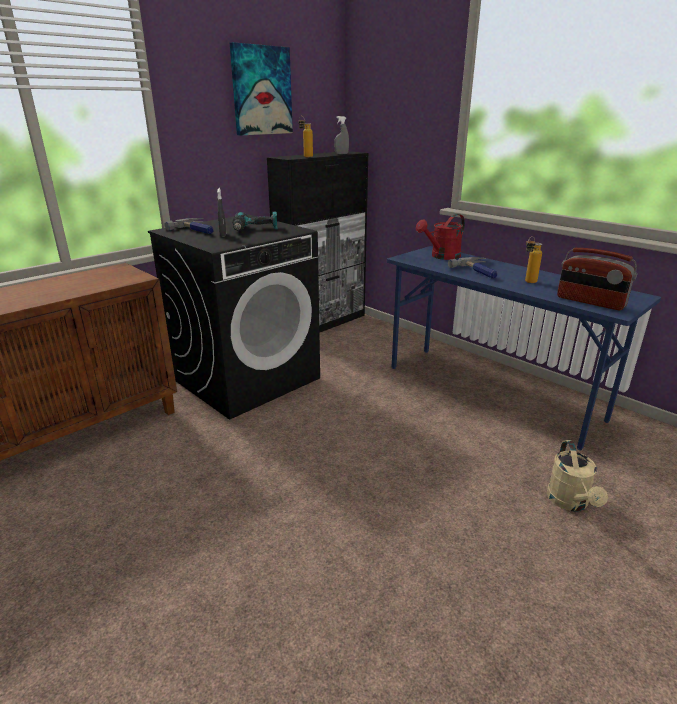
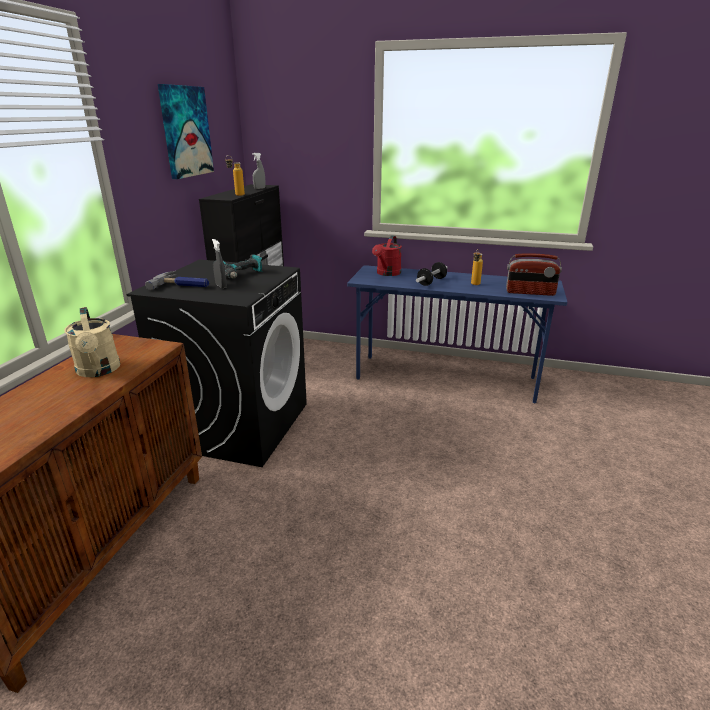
camera: 30 degrees left, 0 degrees up
hammer [448,257,498,278] -> dumbbell [416,262,448,286]
beige watering can [547,440,608,511] -> beige watering can moved to [65,307,120,377]

